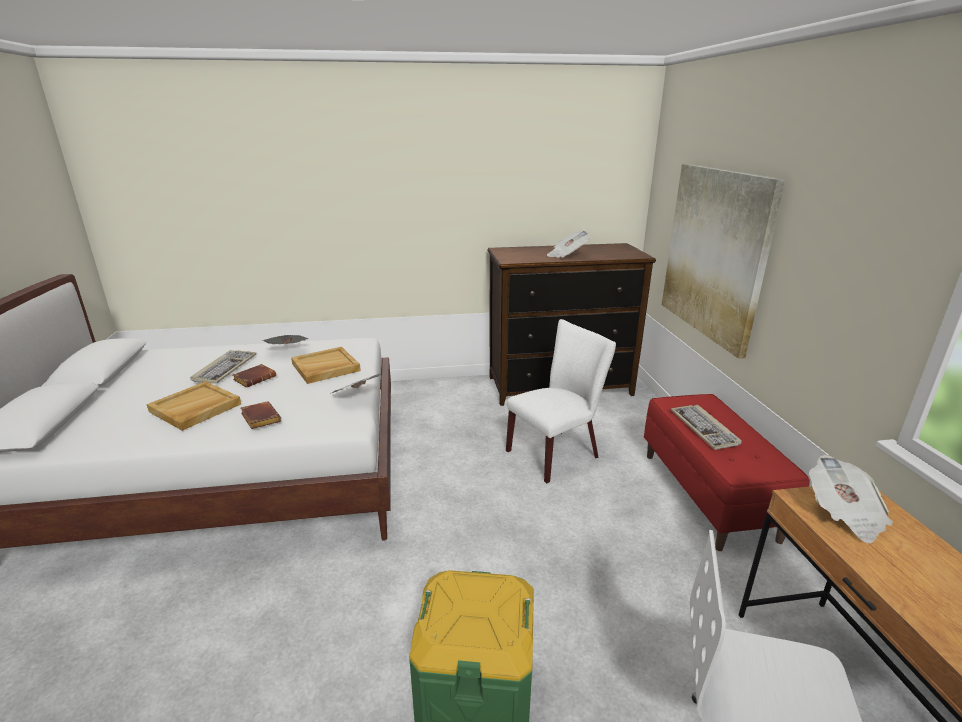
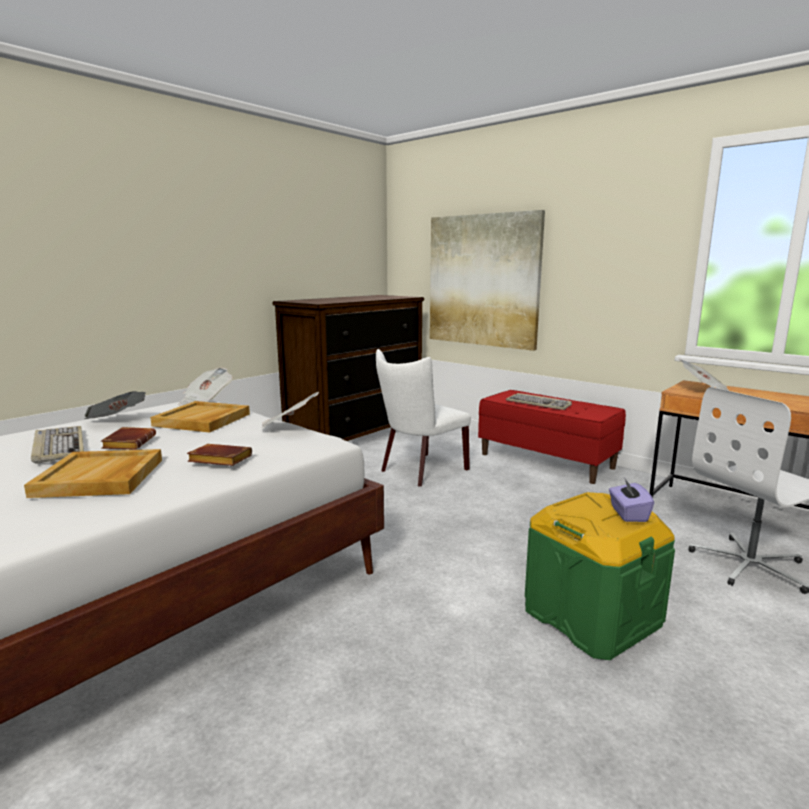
camera: 40 degrees left, 10 degrees down
white chair [506,319,616,483] -> white chair turned 150 degrees counterclockwise [376,349,471,487]
newspaper [547,231,589,258] -> newspaper moved to [178,368,233,406]
none -> purple tissue box [609,477,654,522]

